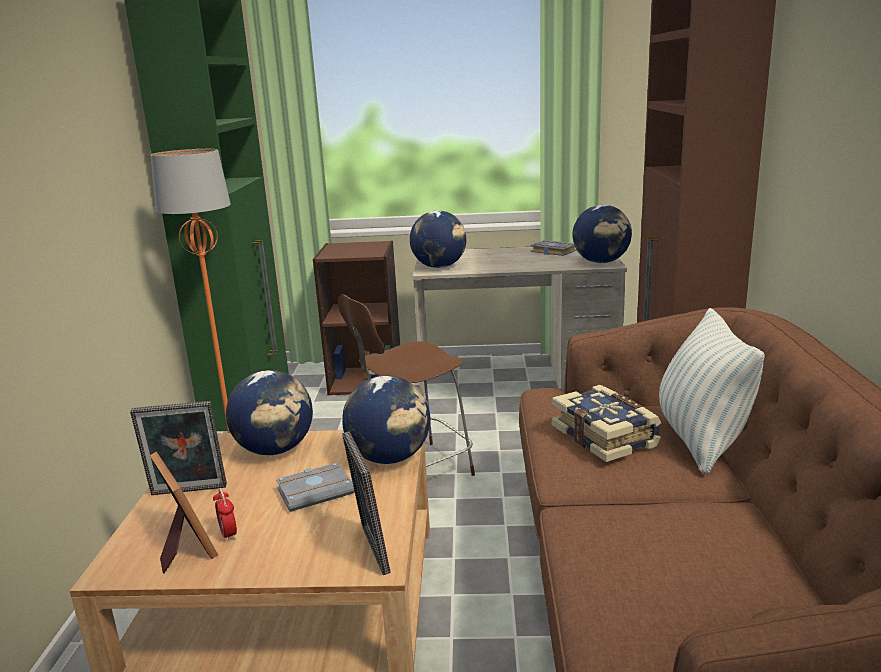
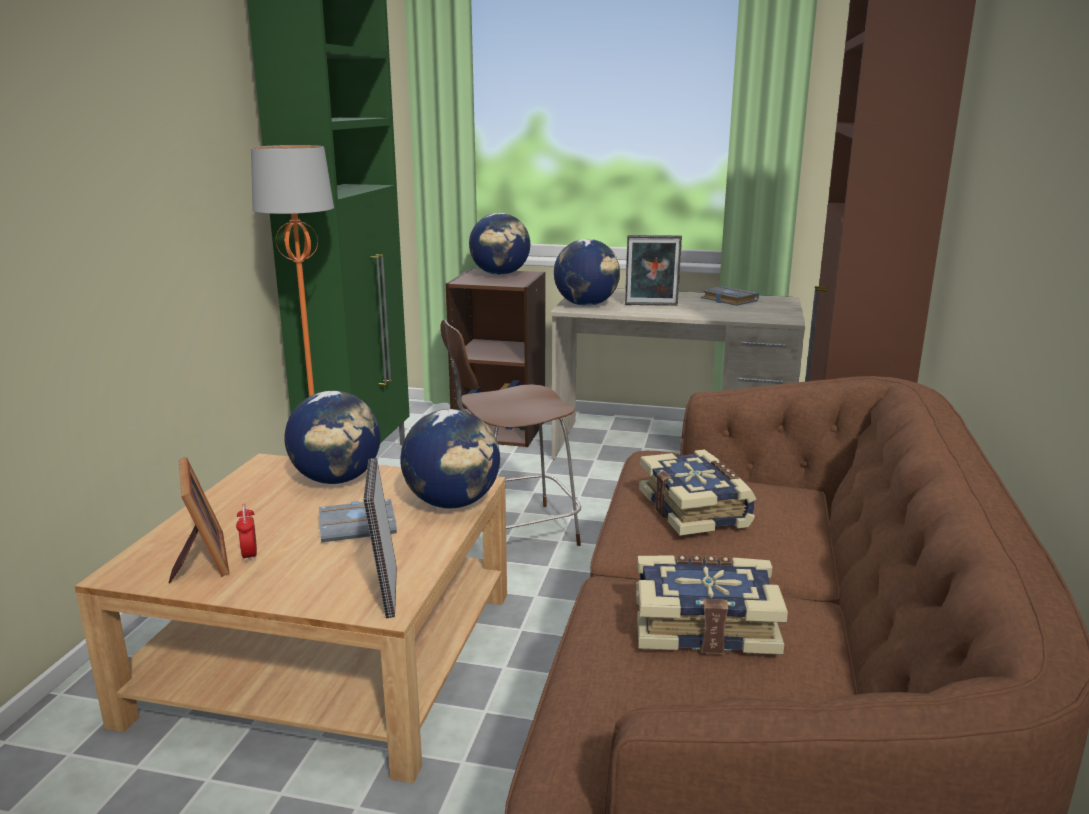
camera: 10 degrees right, 0 degrees up
picture frame [130,401,227,495] -> picture frame moved to [625,235,682,306]
globe [572,205,632,263] -> globe moved to [469,213,530,275]
pillow [659,308,765,475] -> none
none -> book [636,555,788,655]

